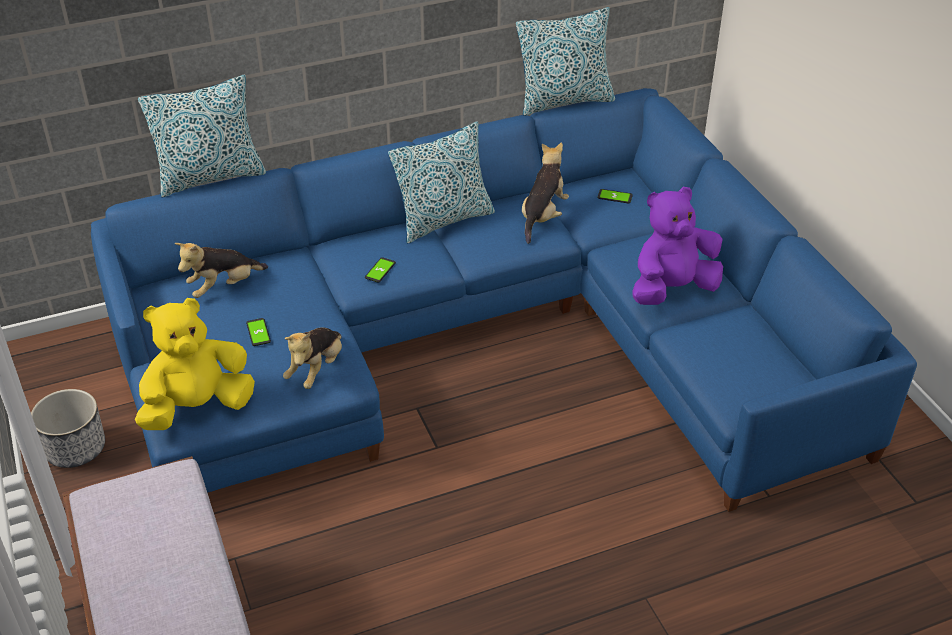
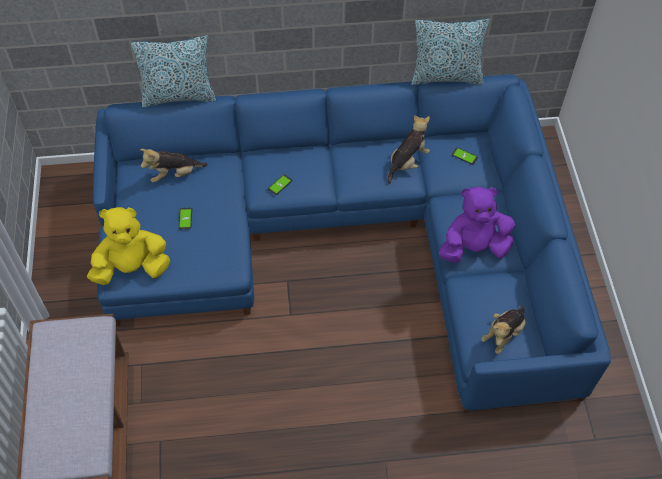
camera: 15 degrees right, 15 degrees up
planter [31,389,105,468] -> none
plush toy [283,327,342,389] -> plush toy moved to [481,306,526,354]
pillow [388,121,495,243] -> none

